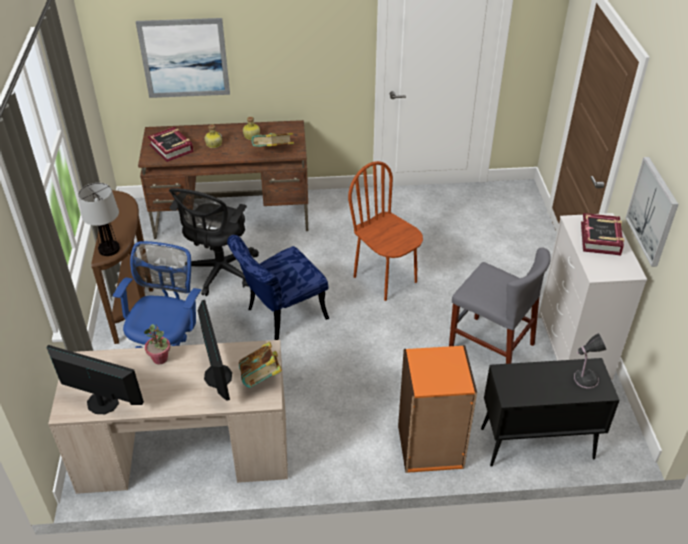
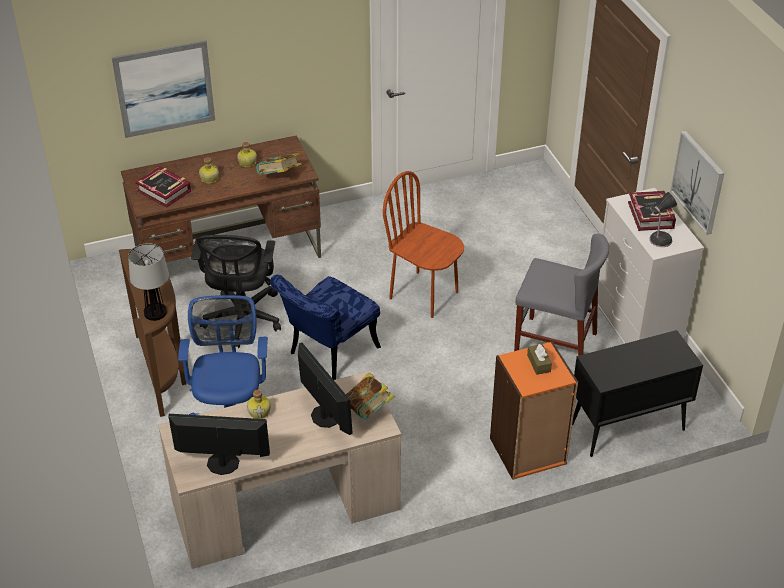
camera: 15 degrees left, 0 degrees up
potted plant [144,324,170,364] -> bottle [247,390,271,419]
table lamp [574,333,606,389] -> table lamp moved to [649,192,677,247]
none -> brown tissue box [527,344,552,375]

